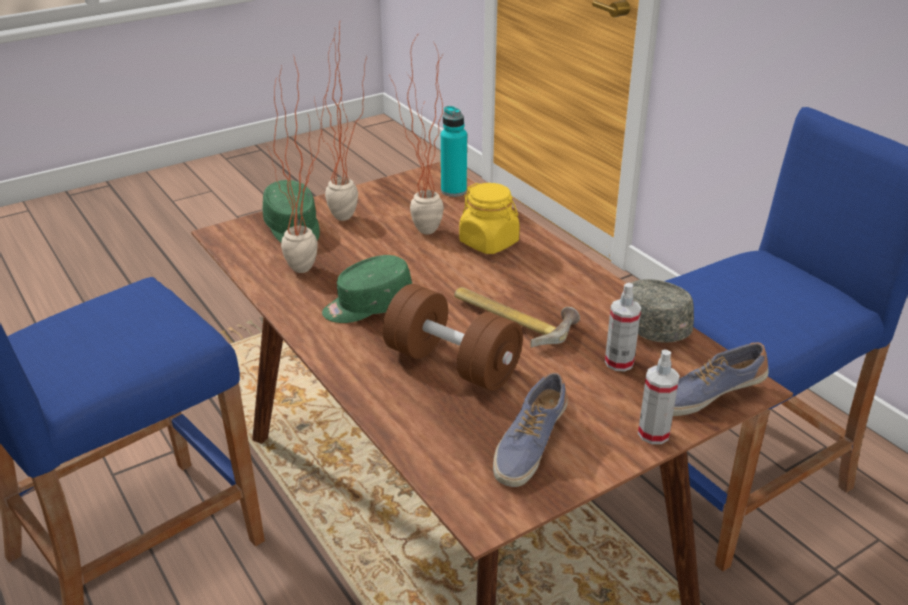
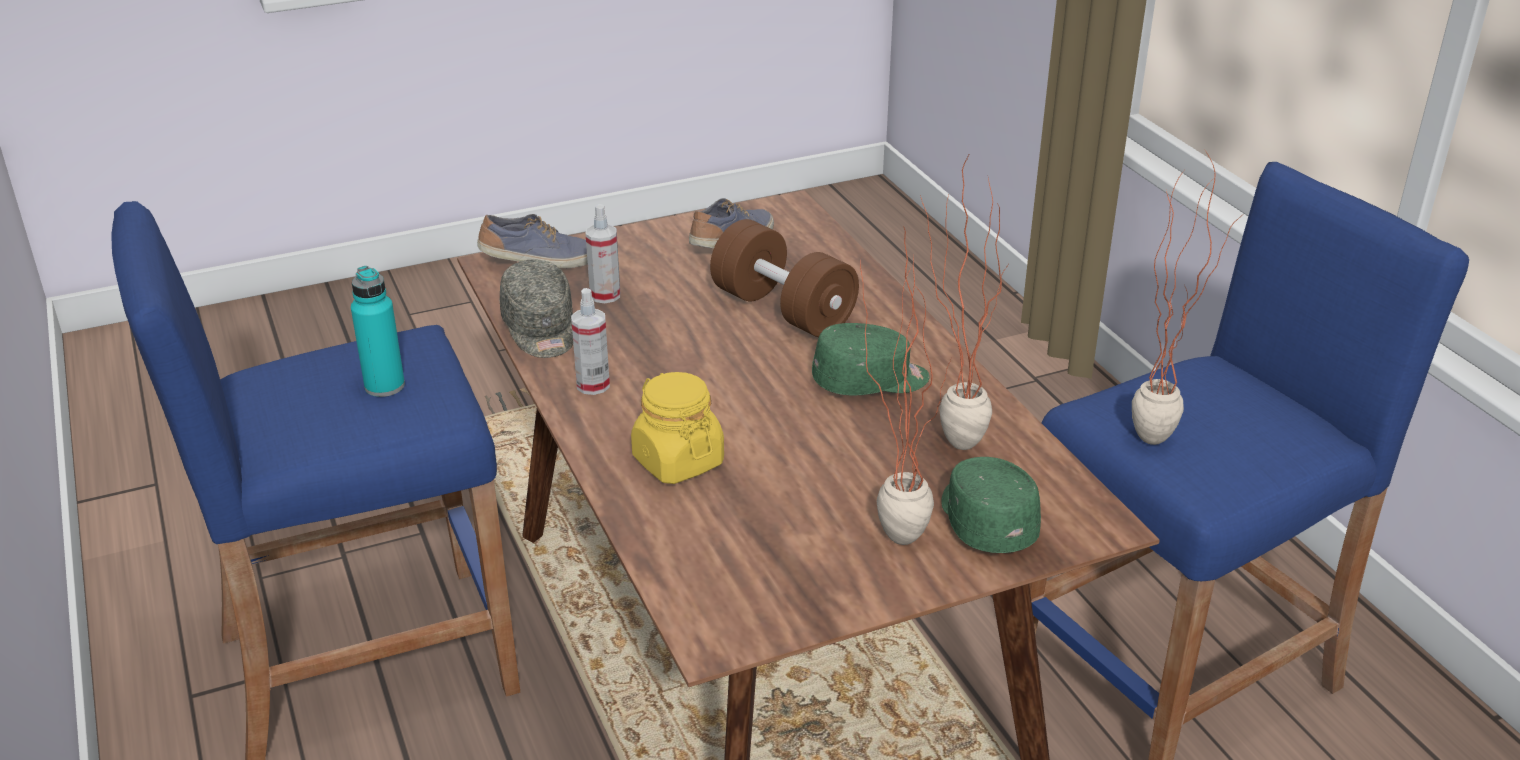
camera: 170 degrees left, 0 degrees up
potted plant [389,32,444,235] -> potted plant moved to [1132,152,1241,445]
turquoise bottle [441,106,467,197] -> turquoise bottle moved to [351,266,405,397]
hammer [454,287,580,348] -> none
spray bottle [638,349,680,444] -> spray bottle moved to [571,288,610,395]

